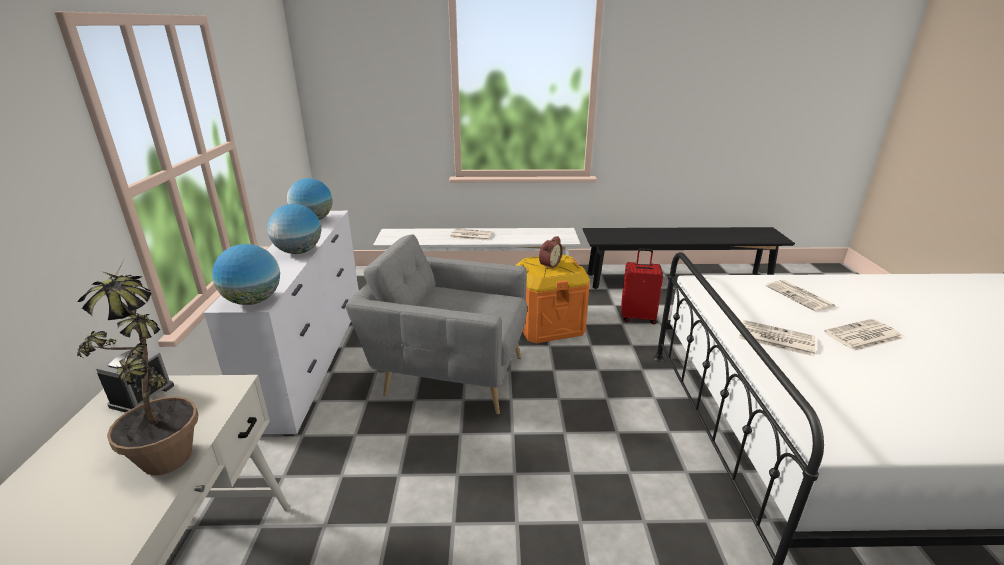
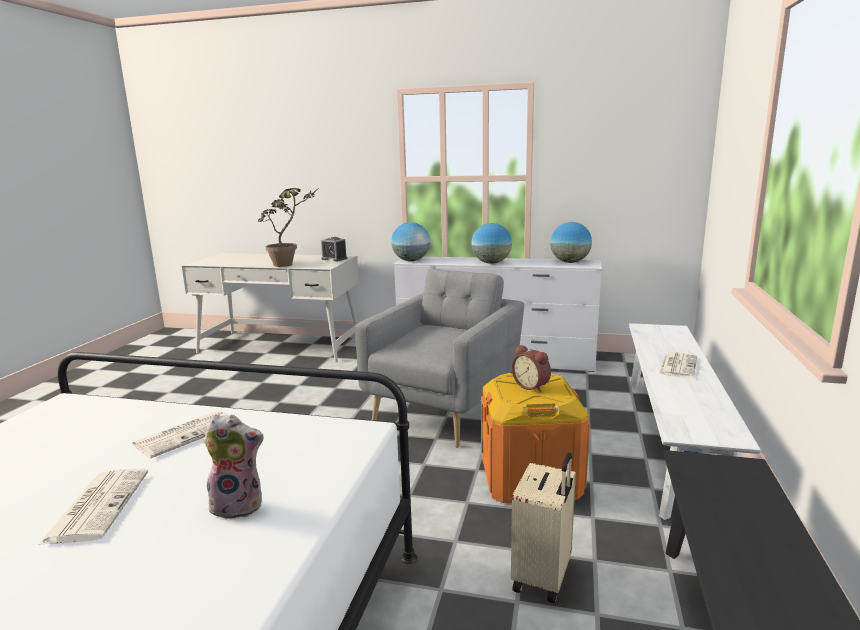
camera: 105 degrees right, 10 degrees down
red suitcase [621,248,663,324] -> beige suitcase [511,452,576,603]
newspaper [766,280,835,311] -> plush toy [204,415,264,519]

